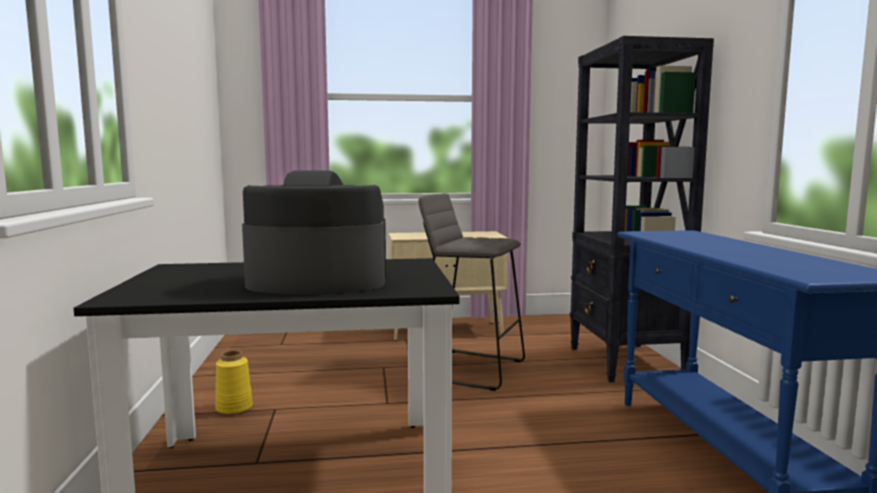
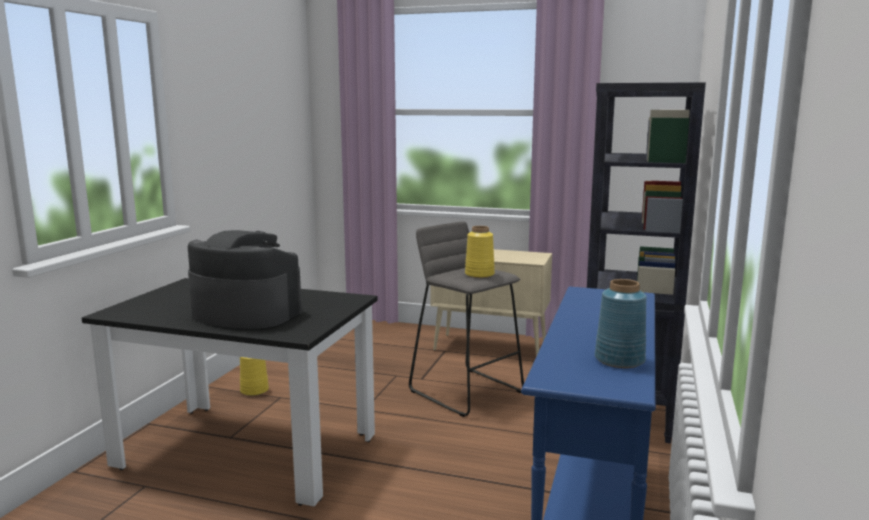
camera: 25 degrees right, 5 degrees up
none -> yellow vase [465,226,495,278]
none -> blue vase [595,279,647,368]

